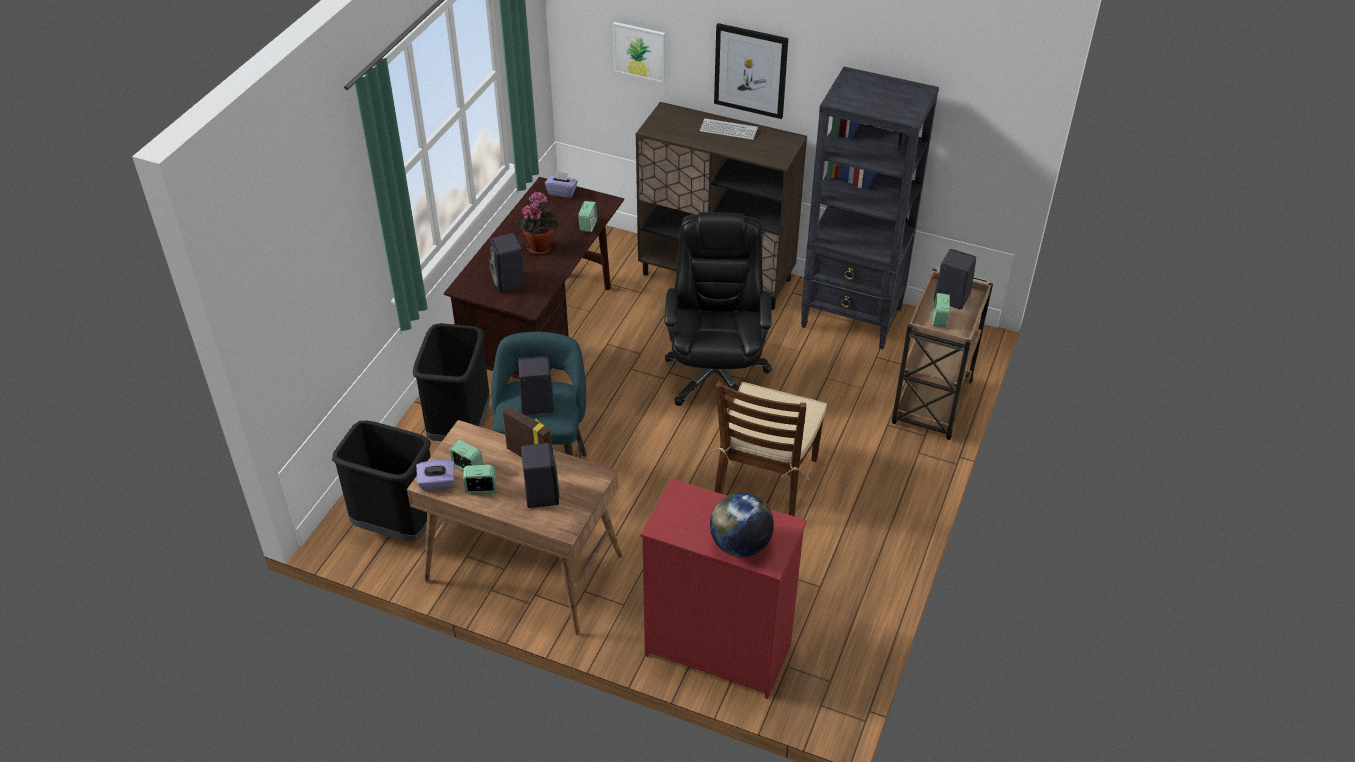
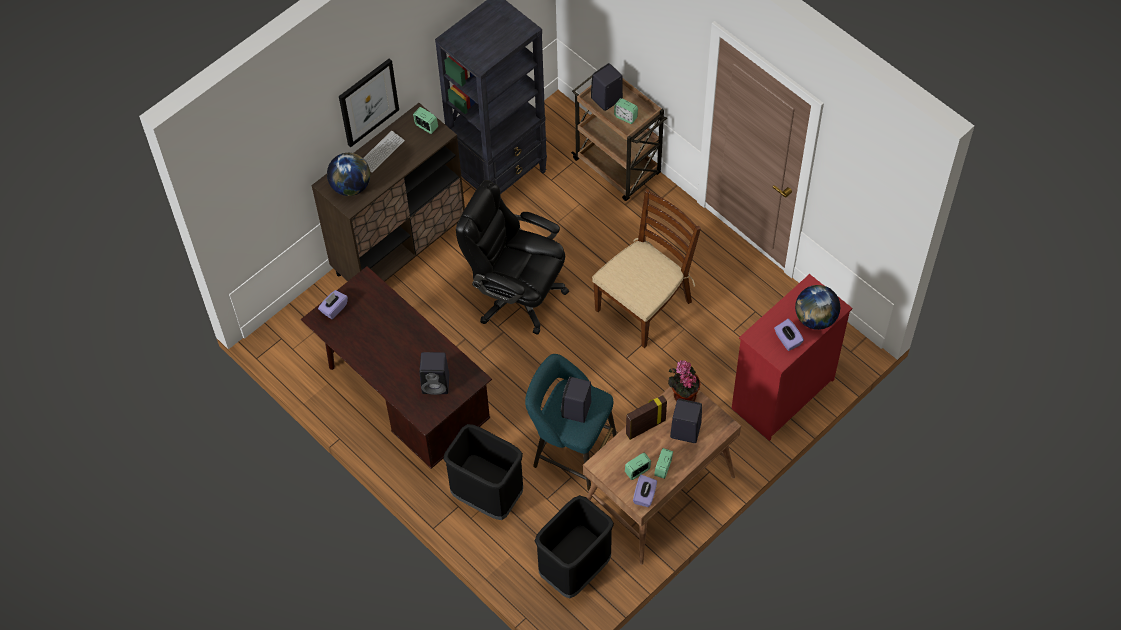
camera: 65 degrees left, 15 degrees up
potted plant [517,192,559,255] -> potted plant moved to [668,360,701,401]
alarm clock [578,201,598,232] -> alarm clock moved to [413,107,438,134]
picture [613,22,665,83] -> none
brown chair [709,381,827,517] -> brown chair turned 90 degrees counterclockwise [592,189,701,348]
none -> globe [327,153,370,196]
none -> purple tissue box [774,319,804,351]

